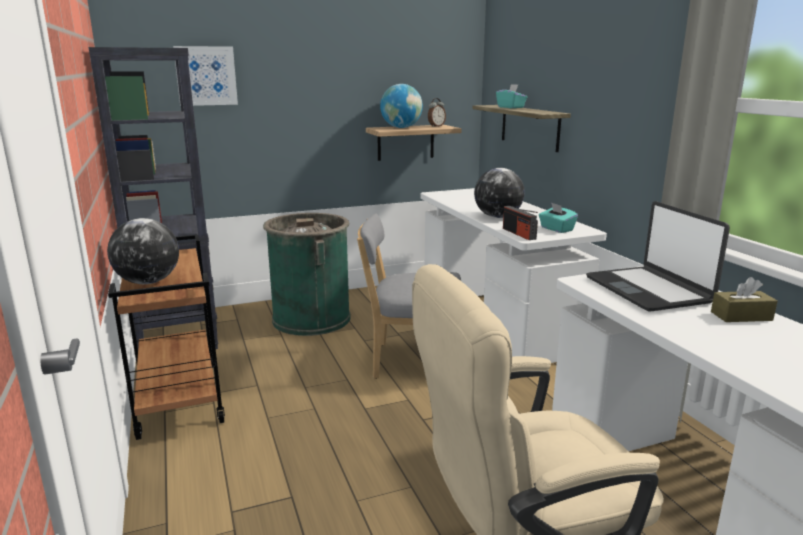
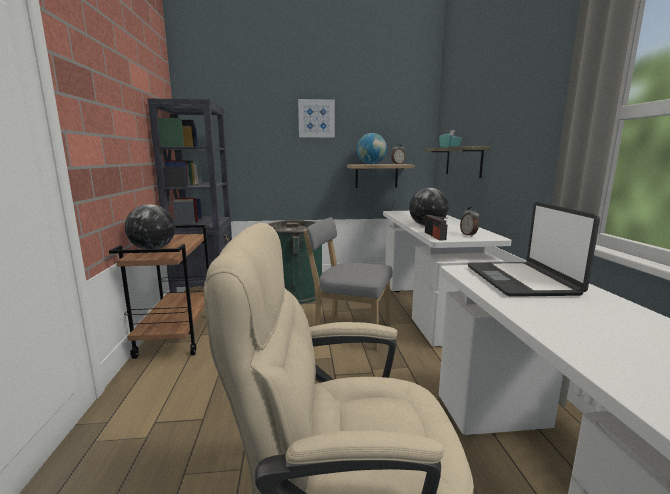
camera: 15 degrees right, 5 degrees down
picture [173,46,238,106] -> picture moved to [298,99,335,138]
turquoise tissue box [539,203,578,233] -> alarm clock [460,207,479,237]
brown tissue box [711,277,778,322] -> none

